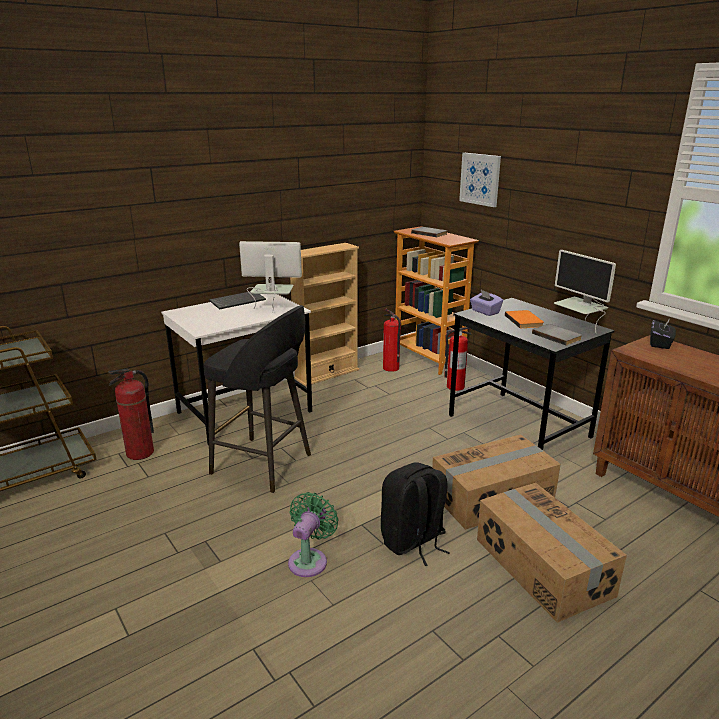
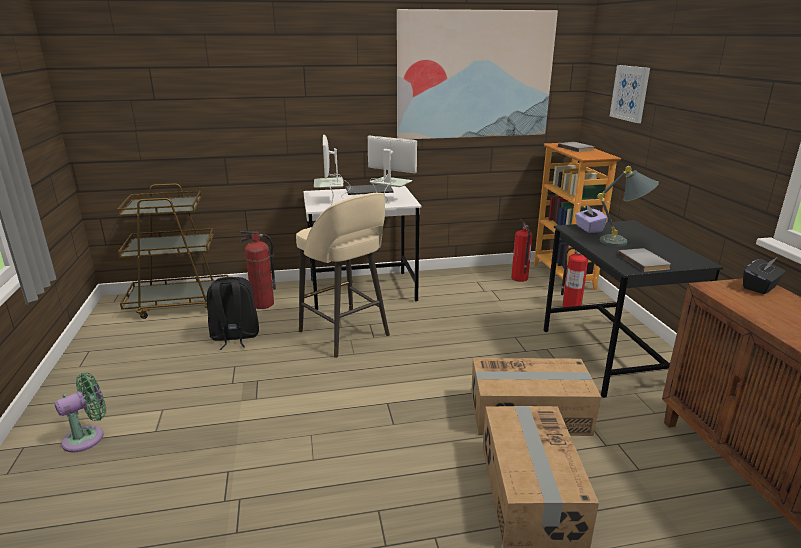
camera: 25 degrees right, 0 degrees up
black stool [203,305,311,493] -> beige stool [296,193,390,358]
green fan [288,492,338,577] -> green fan moved to [55,373,107,453]
beige bookcase [290,243,359,386] -> none
black backpack [381,462,450,566] -> black backpack moved to [207,277,259,350]
orange book [505,310,544,328] -> grey table lamp [598,166,659,246]
monitor [554,250,616,333] -> monitor moved to [314,135,351,205]
none -> picture [397,9,558,139]

